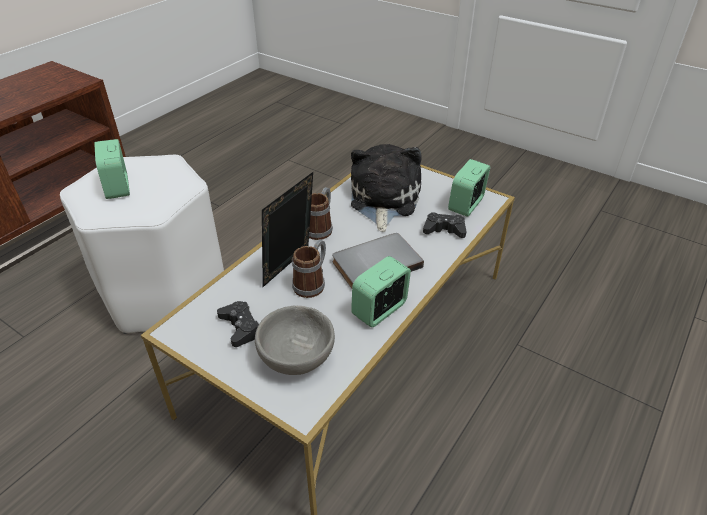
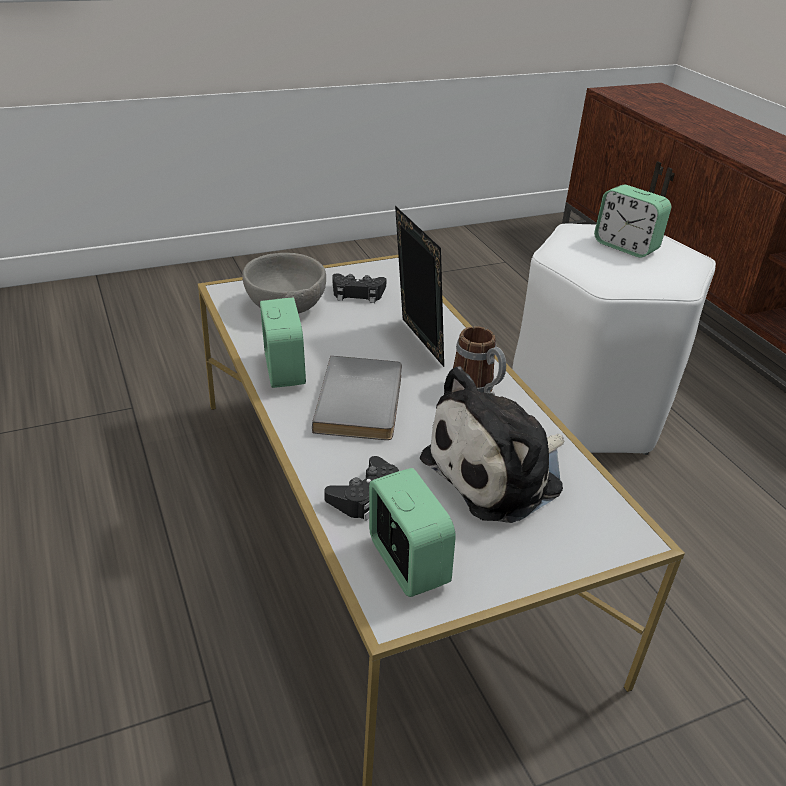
camera: 120 degrees right, 5 degrees down
alarm clock [94,139,130,199] -> alarm clock turned 150 degrees counterclockwise [594,185,671,257]
mug [292,239,326,298] -> none
plush toy [351,144,421,232] -> plush toy turned 105 degrees clockwise [420,367,564,523]

